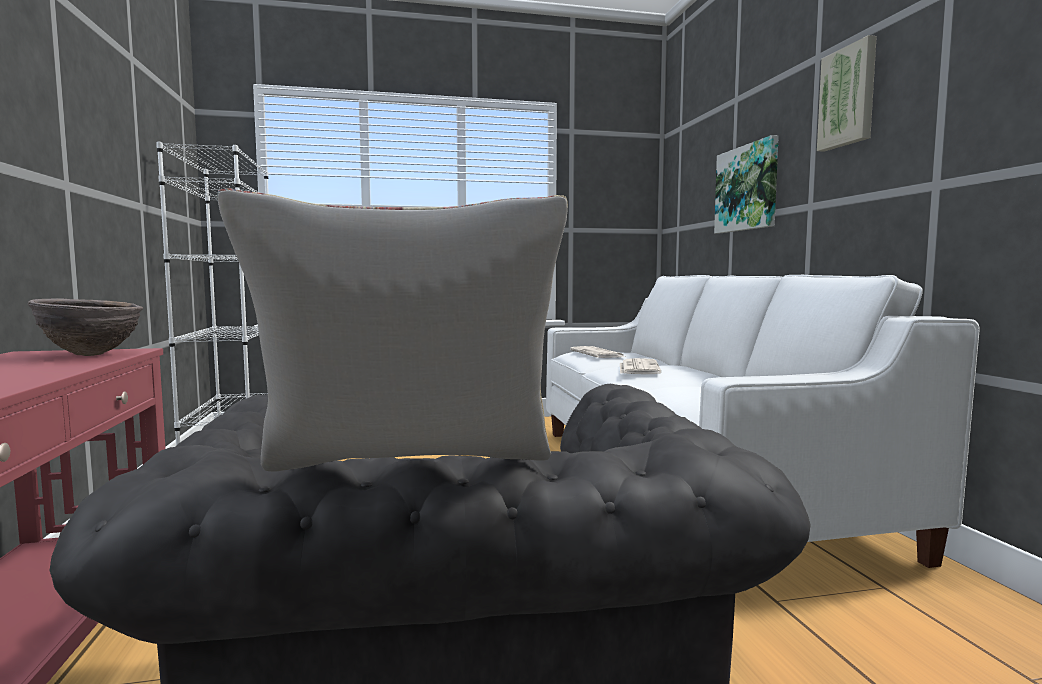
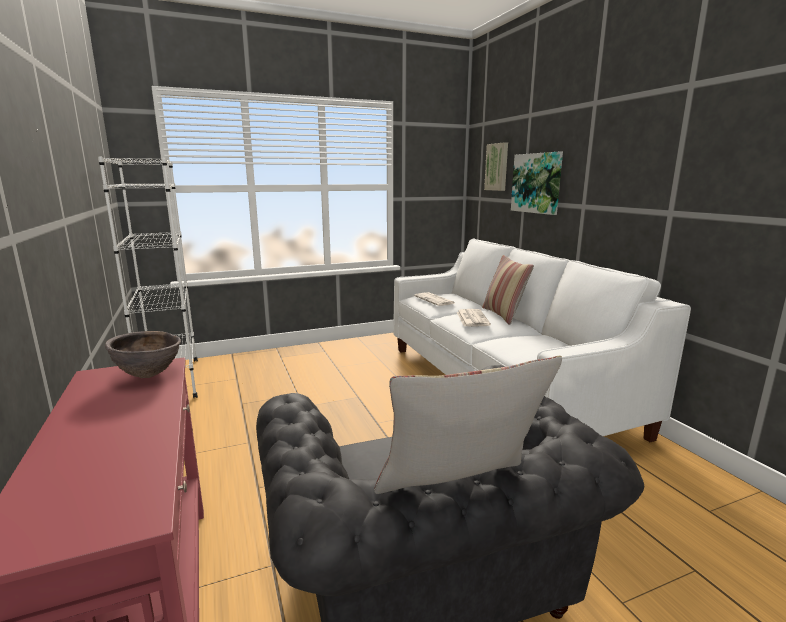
camera: 10 degrees left, 10 degrees up
picture [817,35,877,152] -> picture moved to [484,142,508,191]
none -> pillow [482,255,534,325]

